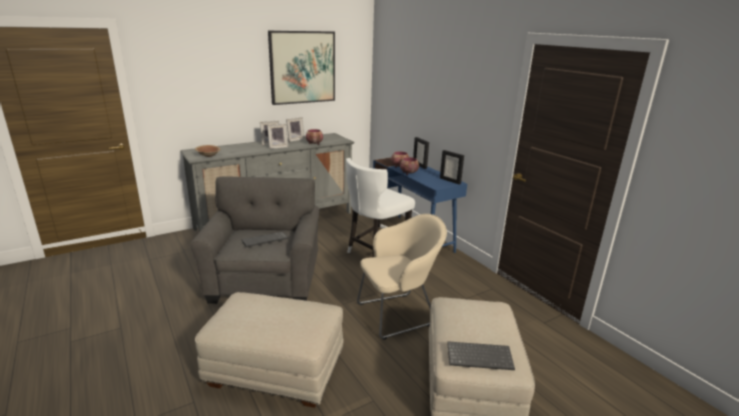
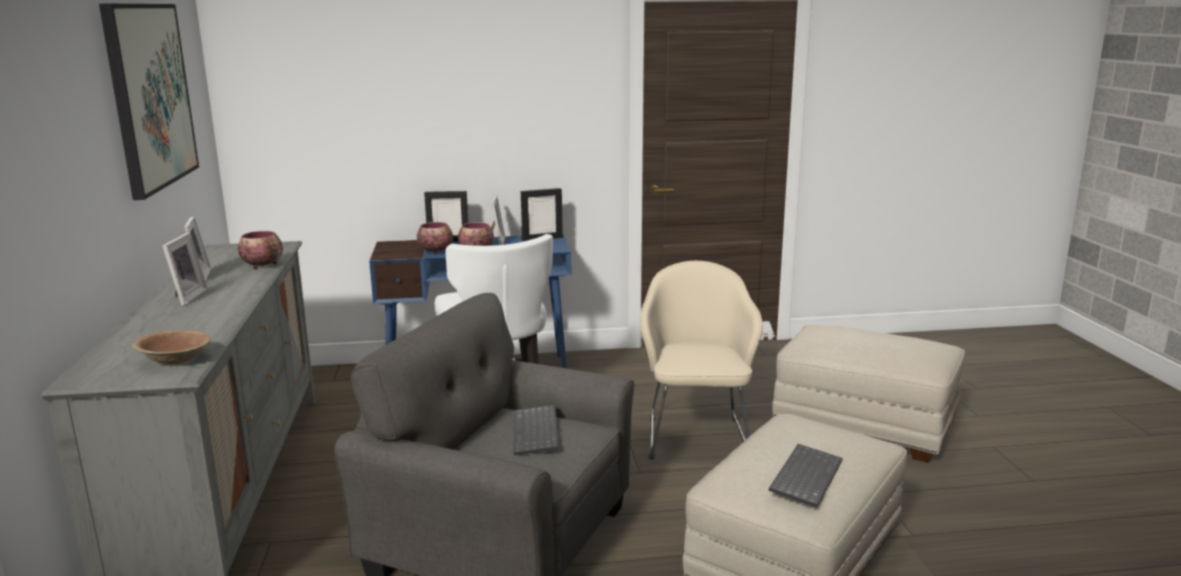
camera: 65 degrees left, 5 degrees down
picture frame [267,123,288,149] -> picture frame moved to [491,195,505,245]
keyboard [447,341,515,370] -> keyboard moved to [768,444,843,508]

